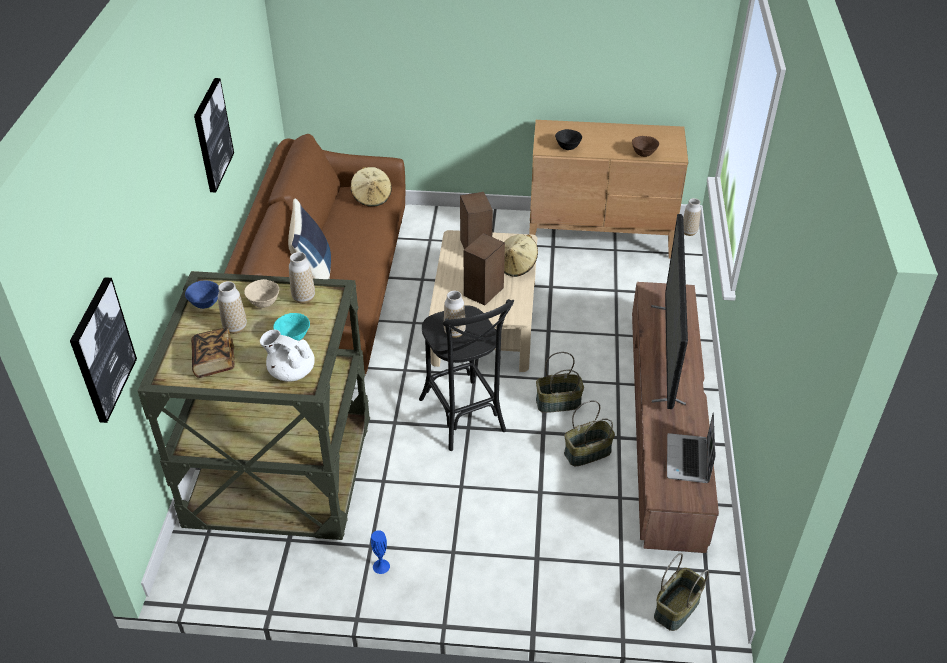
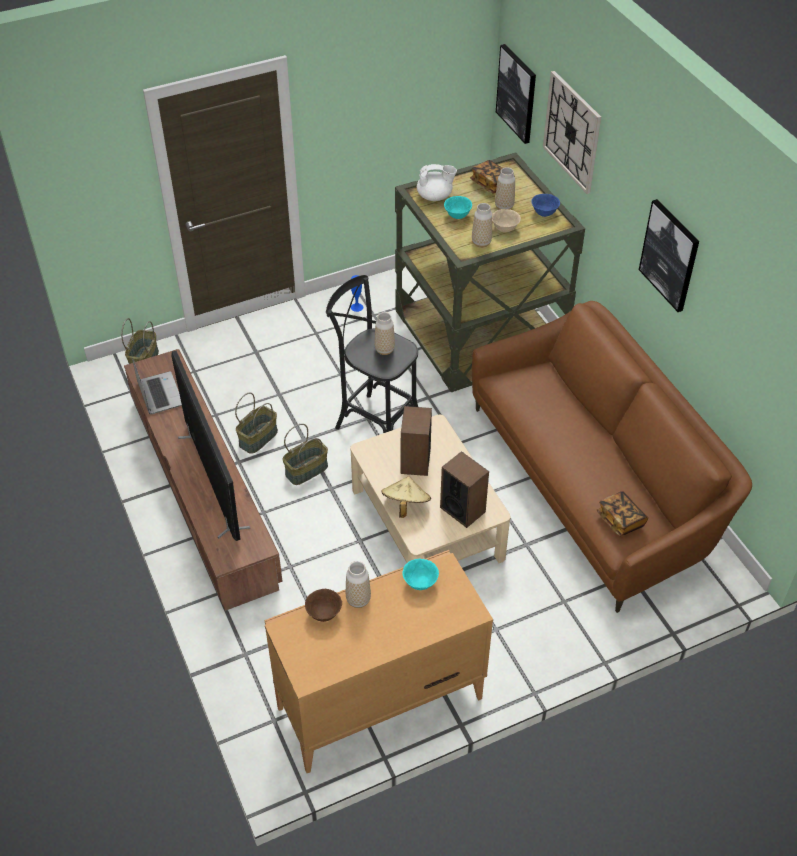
camera: 150 degrees right, 5 degrees up
blue pillow [288,199,331,279] -> none
beige hat [351,167,392,207] -> book [597,491,648,536]
black bowl [555,129,582,150] -> turquoise bowl [403,559,439,590]
vase [683,198,701,236] -> vase moved to [346,561,371,608]
none -> wall clock [543,71,601,194]

